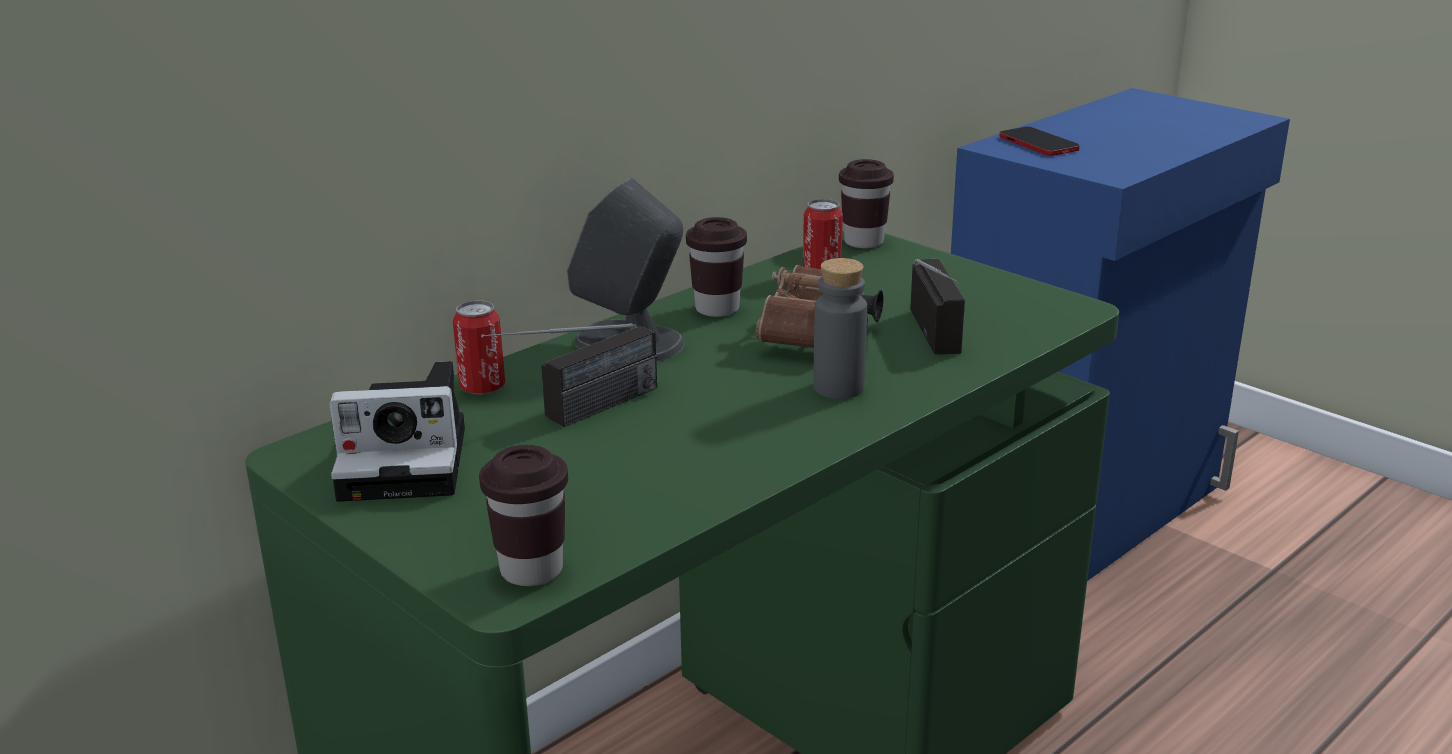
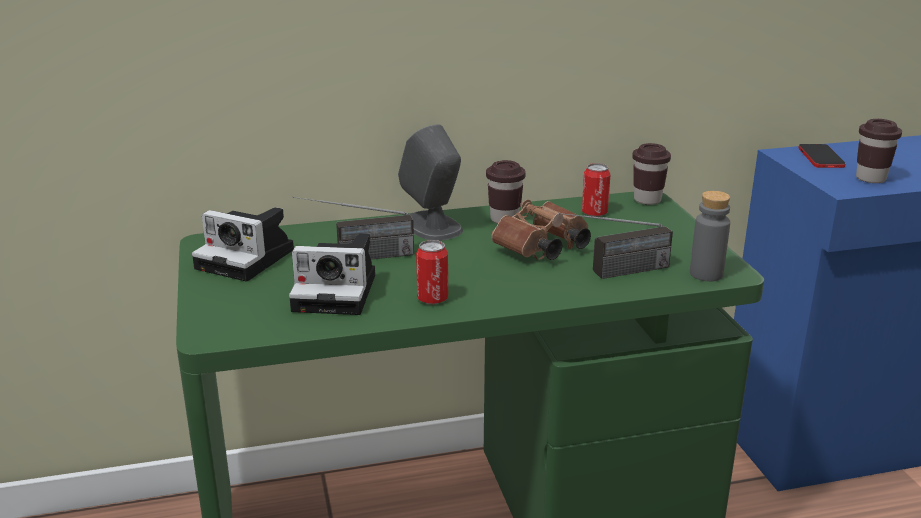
camera: 30 degrees right, 0 degrees up
can [453,301,505,395] -> can moved to [416,240,448,304]
brown cup [479,445,568,586] -> brown cup moved to [856,119,902,183]
grey bottle [813,258,867,399] -> grey bottle moved to [690,191,730,282]
radio [910,259,965,355] -> radio turned 45 degrees clockwise [558,213,673,279]
none -> camera [289,233,375,315]

